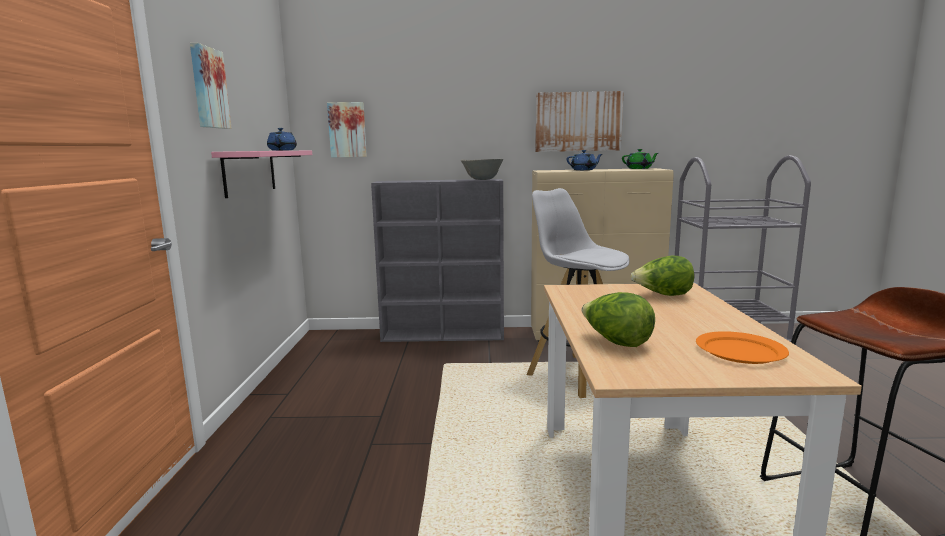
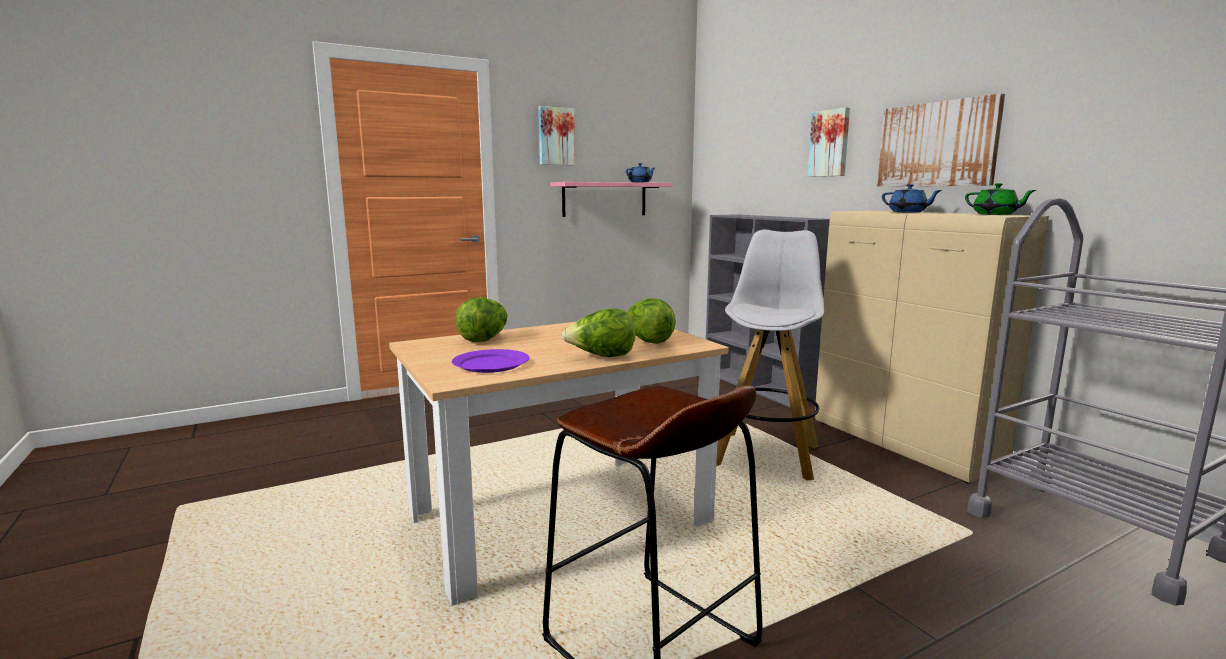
camera: 60 degrees right, 0 degrees up
picture [327,102,367,158] -> picture moved to [808,107,850,177]
grey bowl [461,159,503,180] -> none
orange plate [696,331,789,364] -> purple plate [452,349,529,373]
none -> lettuce [561,308,635,357]

